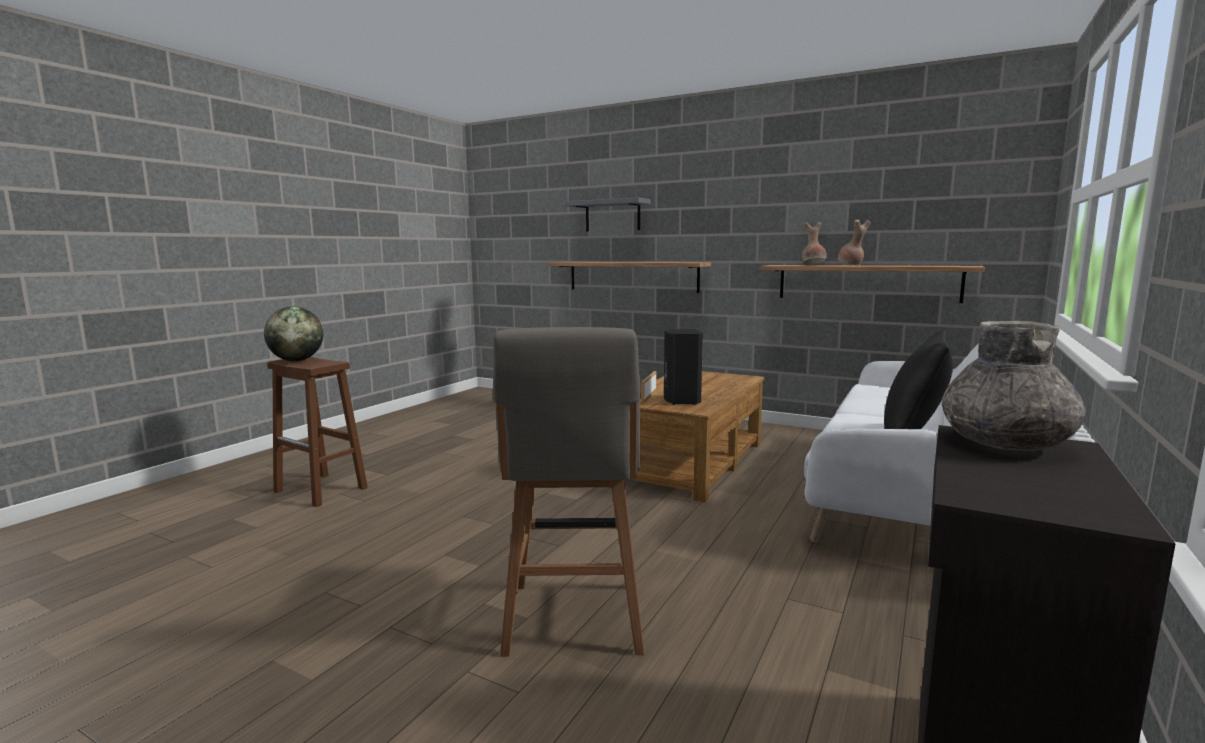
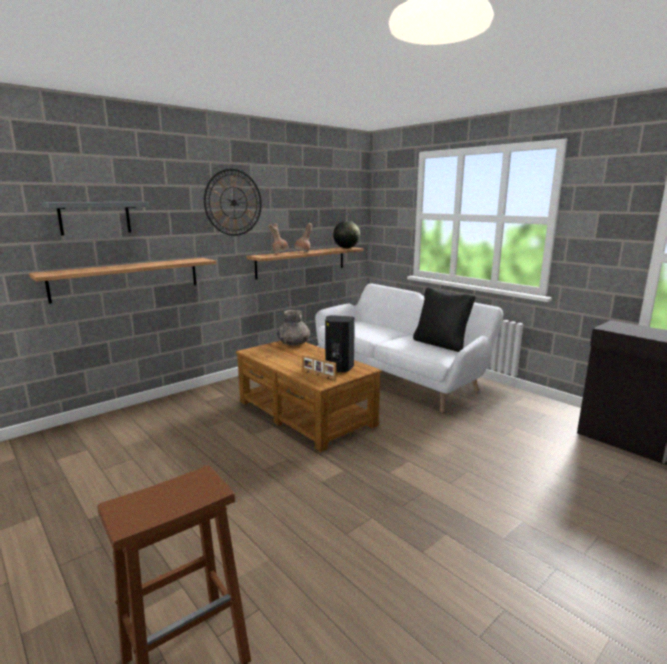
camera: 70 degrees left, 5 degrees up
globe [264,306,323,361] -> globe moved to [333,221,360,248]
grey stool [493,327,644,657] -> none
grey vase [942,321,1086,451] -> grey vase moved to [277,310,310,346]
none -> wall clock [204,169,262,236]

